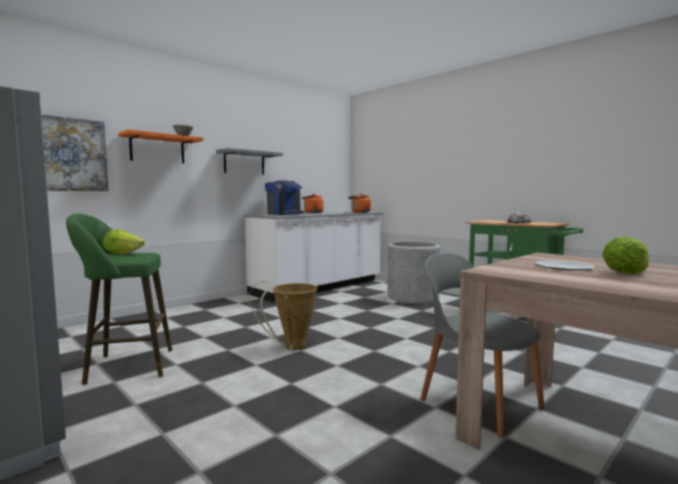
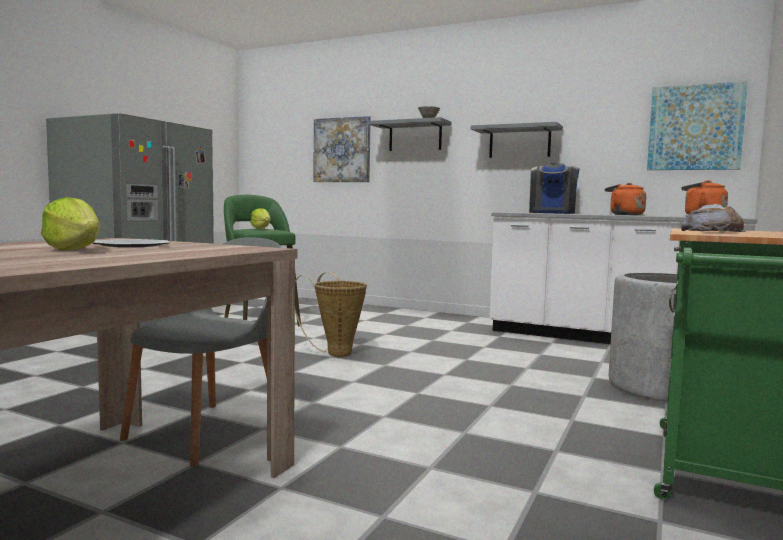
camera: 70 degrees right, 0 degrees up
orange shelf [118,130,204,164] -> grey shelf [368,117,452,151]
none -> picture [647,81,748,170]

